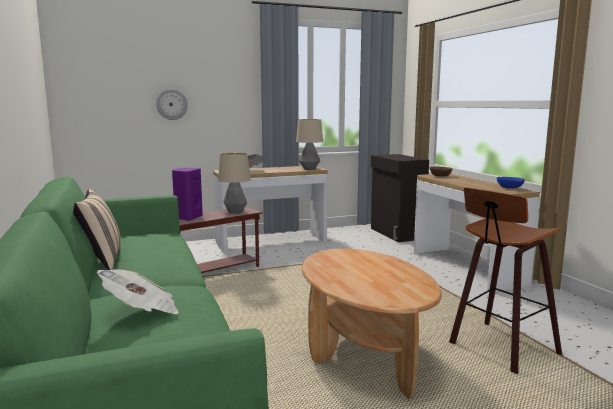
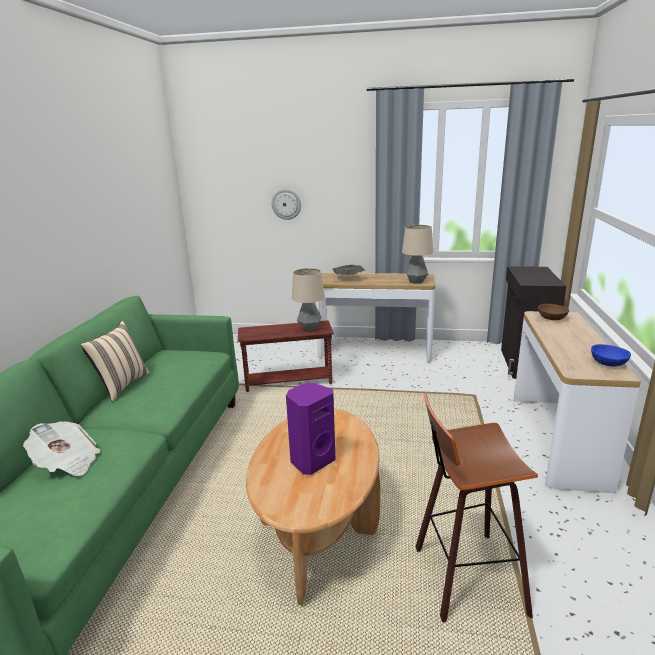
camera: 30 degrees right, 10 degrees up
purple speaker [172,168,203,221] -> purple speaker moved to [286,383,335,475]

